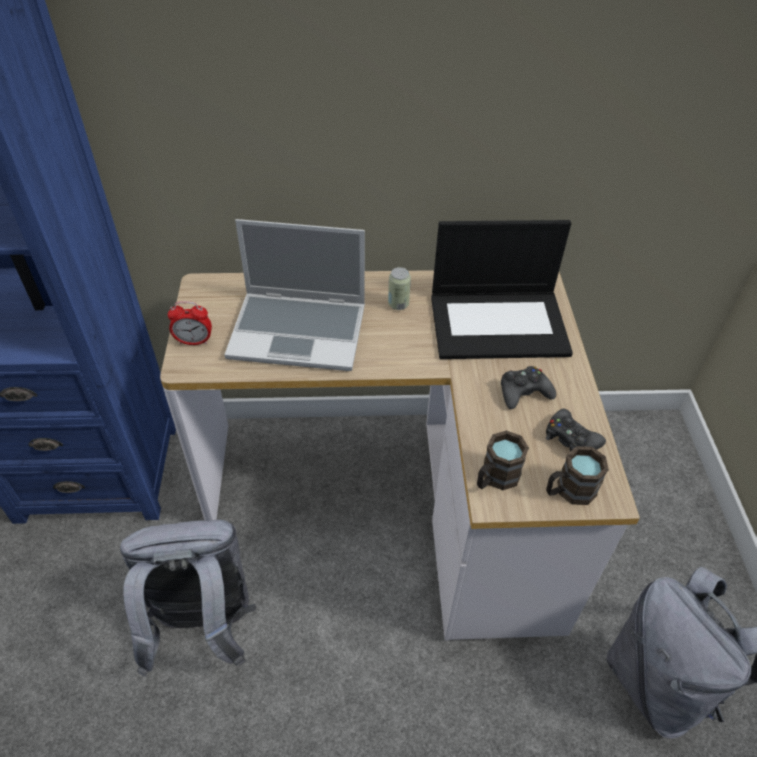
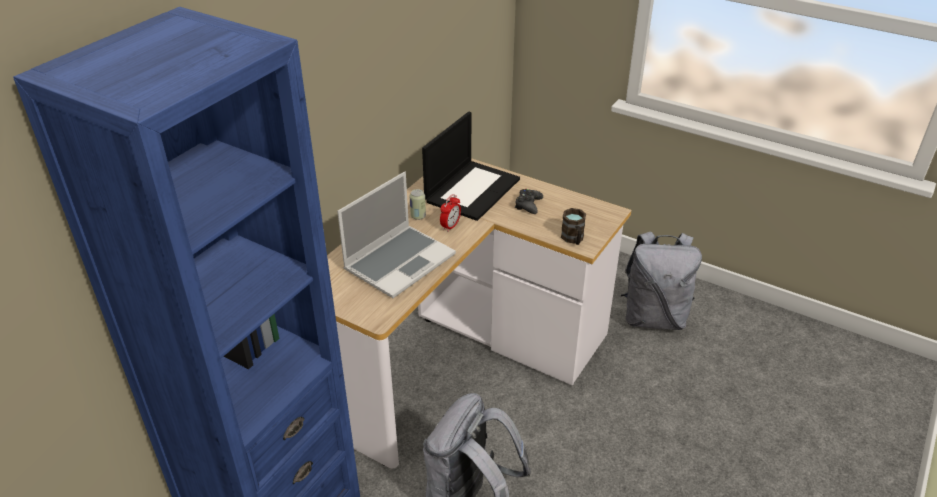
camera: 55 degrees left, 10 degrees down
alarm clock [168,301,212,345] -> alarm clock moved to [440,194,461,232]
black game controller [546,408,606,451] -> none
brown mug [546,446,609,505] -> none

